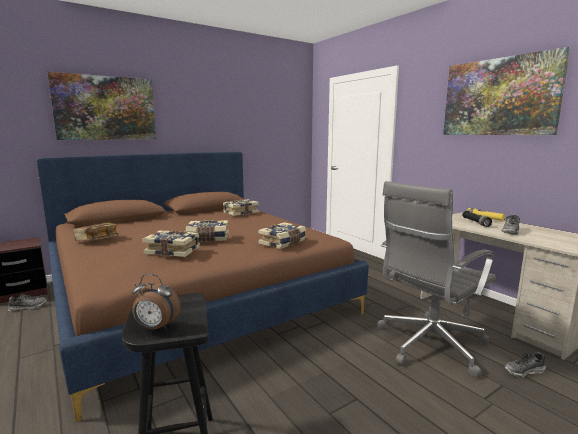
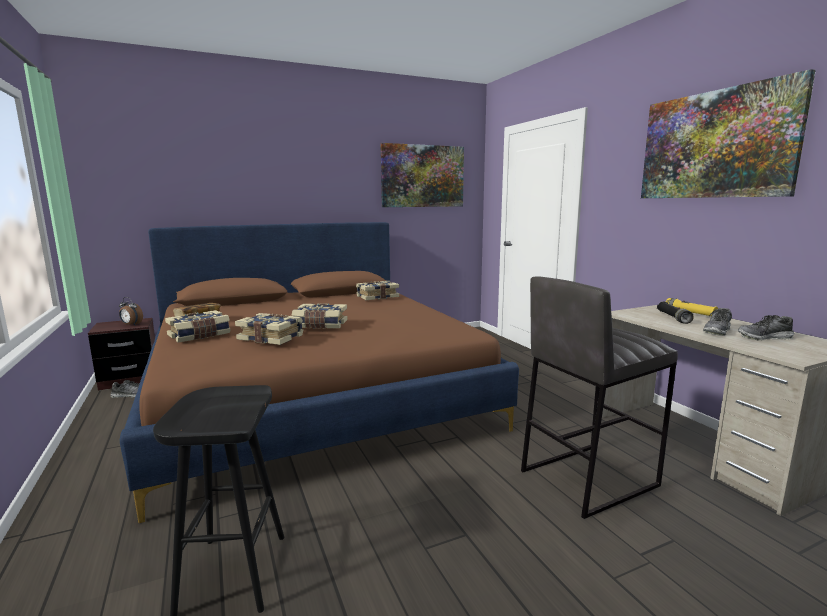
camera: 10 degrees right, 0 degrees up
picture [47,72,156,140] -> picture moved to [380,143,464,207]
alarm clock [132,274,180,330] -> alarm clock moved to [119,297,143,326]
book [258,222,306,249] -> book moved to [165,310,231,343]
grey office chair [377,181,496,377] -> grey stool [521,276,678,519]
shoe [505,352,546,377] -> shoe moved to [738,315,794,340]

